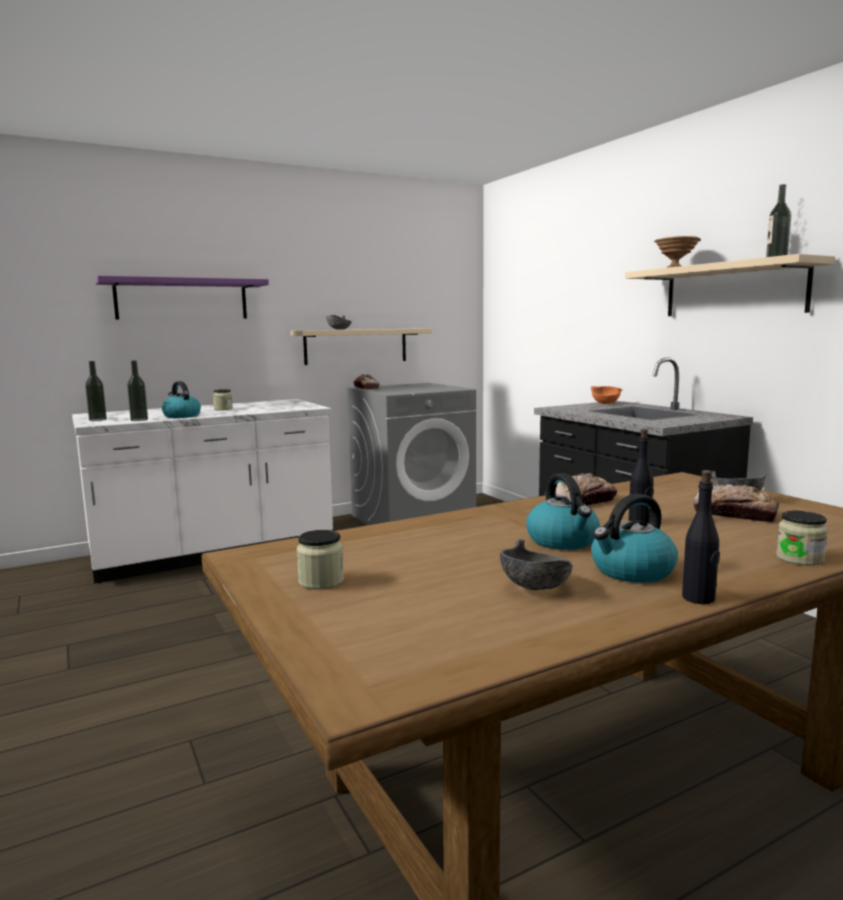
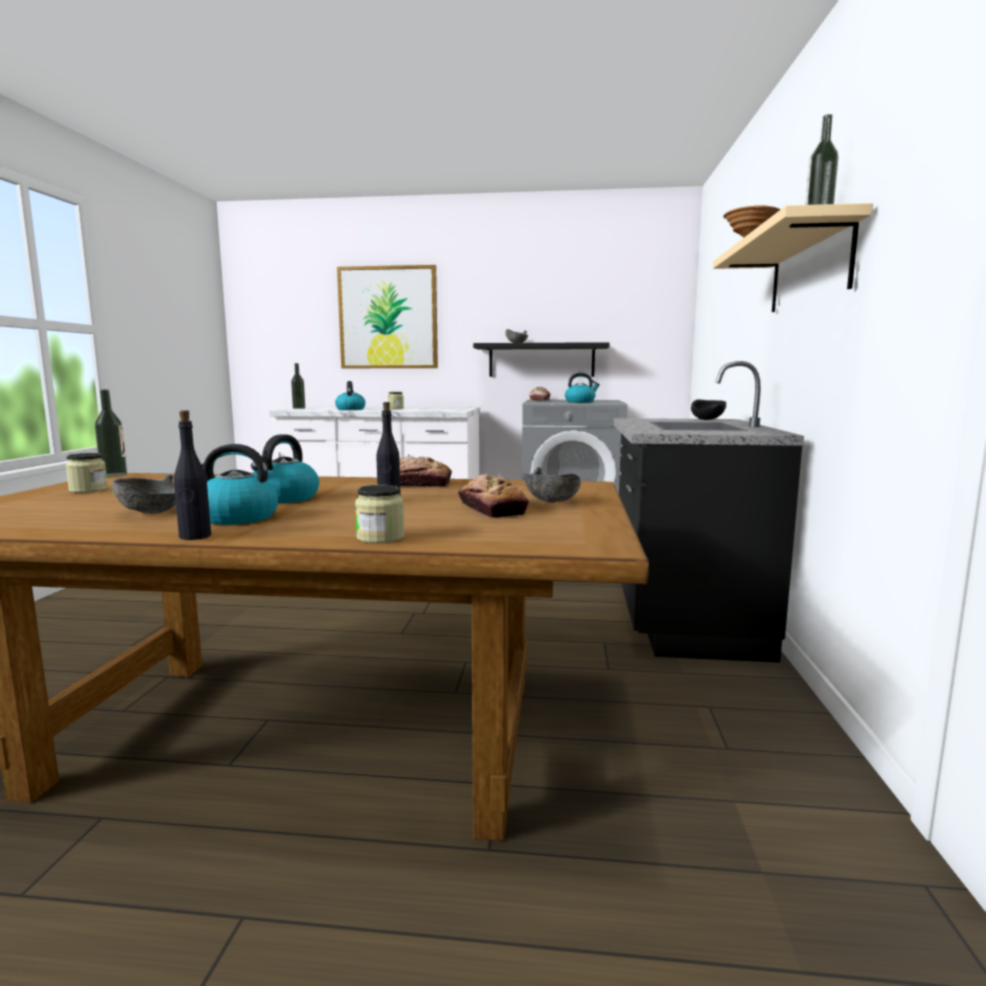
camera: 35 degrees right, 0 degrees up
purple shelf [95,276,269,320] -> picture [337,265,438,368]
bottle [127,361,148,421] -> bottle moved to [95,390,127,477]
beige shelf [291,328,432,365] -> black shelf [473,342,610,377]
orange bowl [591,386,623,404] -> black bowl [691,399,726,420]
none -> kettle [565,373,600,403]

